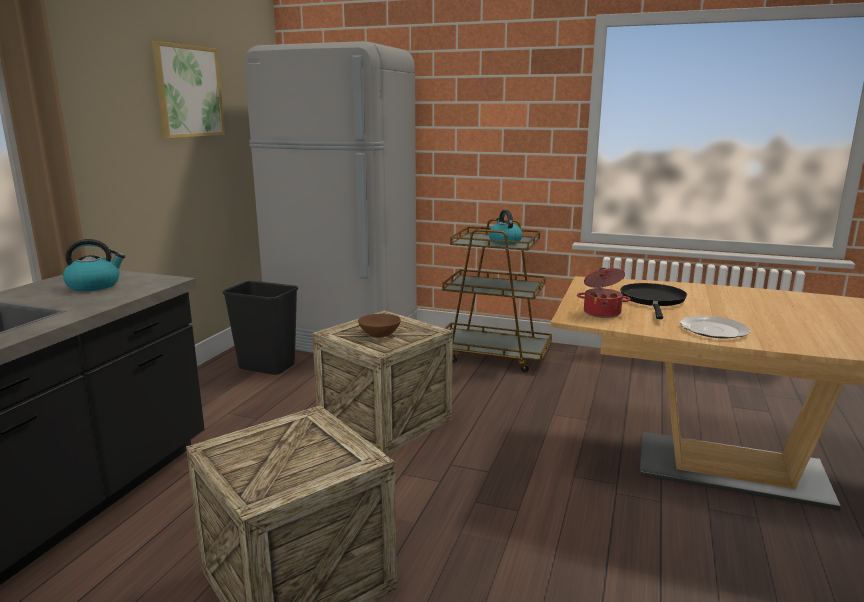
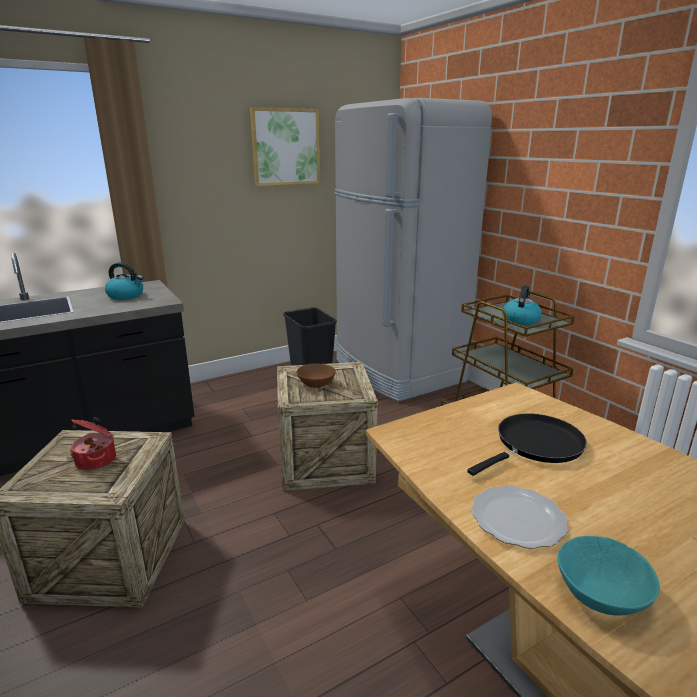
camera: 40 degrees right, 5 degrees up
cooking pot [577,268,631,318] -> cooking pot moved to [70,417,116,471]
none -> turquoise bowl [558,536,660,616]

